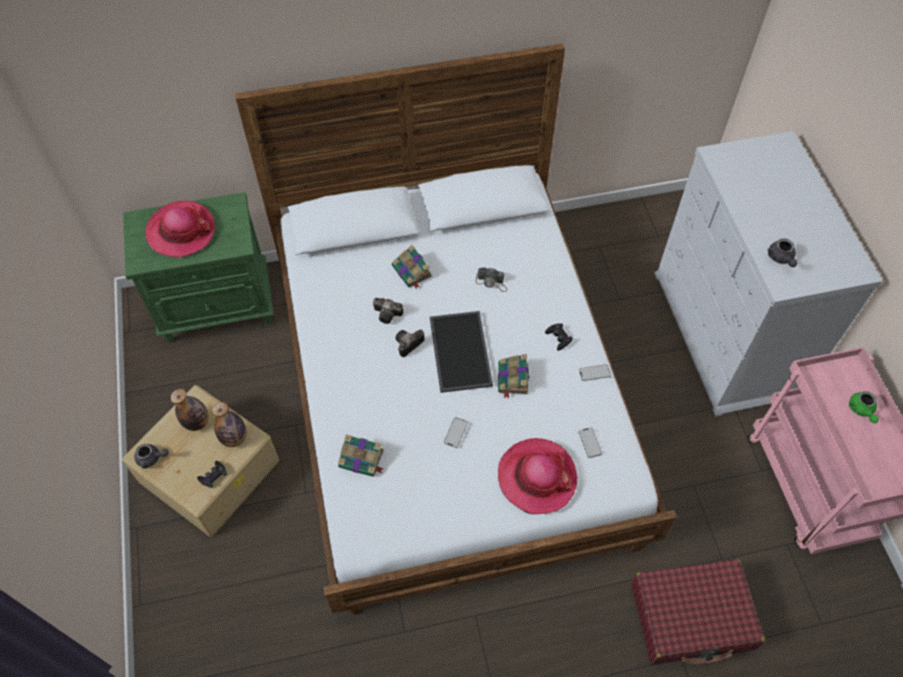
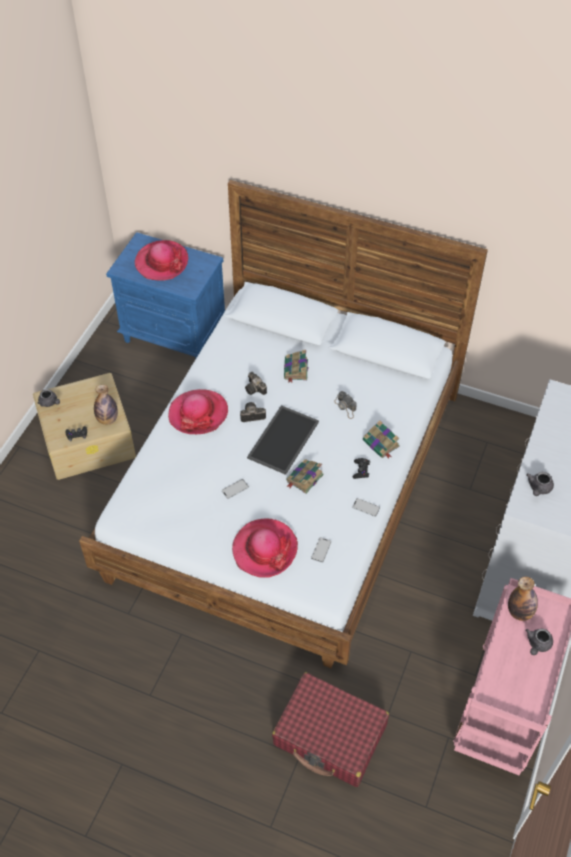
camera: 35 degrees right, 5 degrees down
green nightstand [123,192,274,342] -> blue nightstand [106,232,225,359]
bottle [170,389,209,431] -> bottle moved to [508,577,538,621]
book [338,434,384,477] -> book moved to [363,420,400,459]
green teapot [849,391,879,423] -> grey teapot [525,629,553,655]
none -> hat [168,389,228,434]

